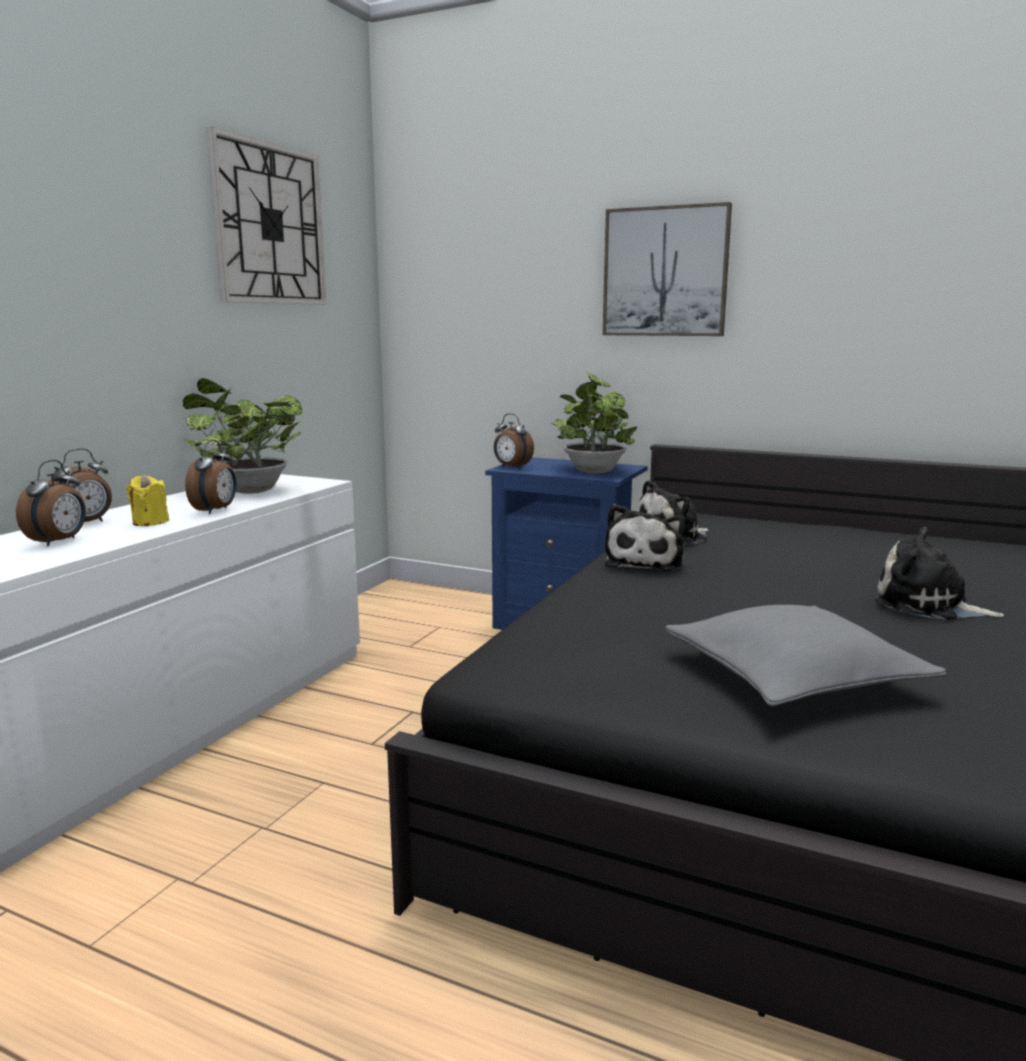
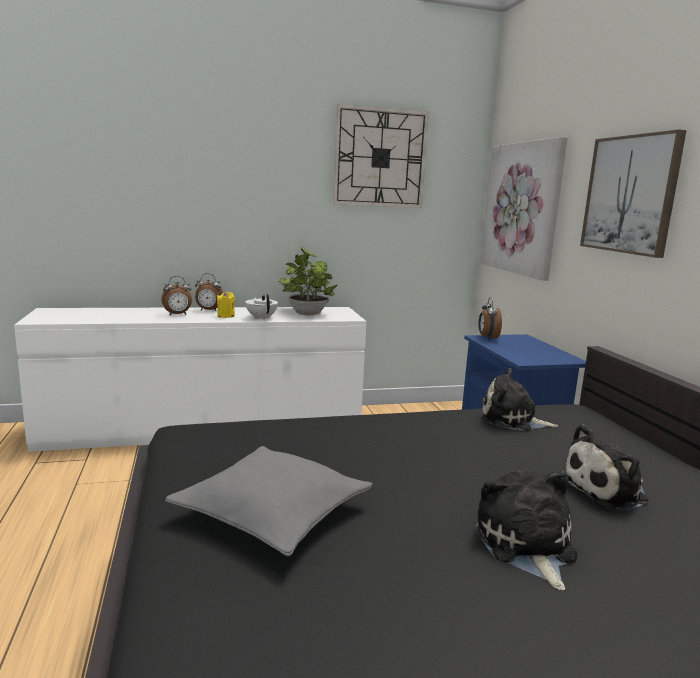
camera: 50 degrees right, 0 degrees up
alarm clock [185,440,236,514] -> white teapot [245,294,278,320]
potted plant [552,372,637,473] -> none
plush toy [605,504,685,571] -> plush toy moved to [566,424,649,511]
none -> picture [480,137,567,281]

